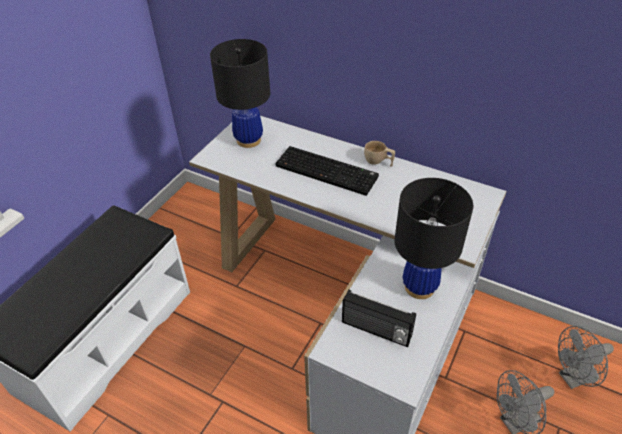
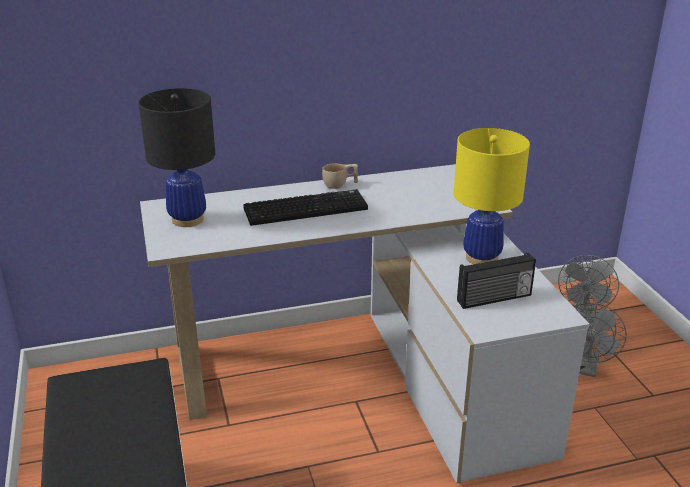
camera: 45 degrees left, 15 degrees down
black table lamp [394,178,473,299] -> yellow table lamp [454,128,530,264]

